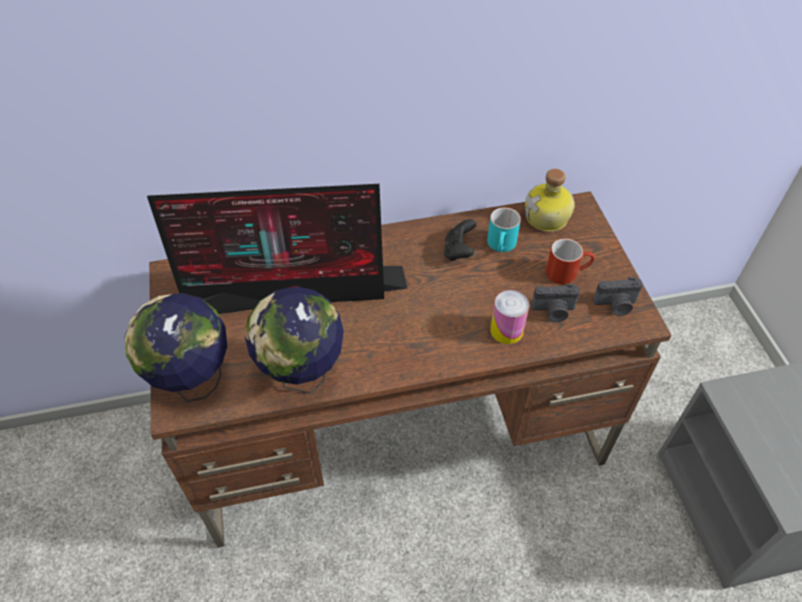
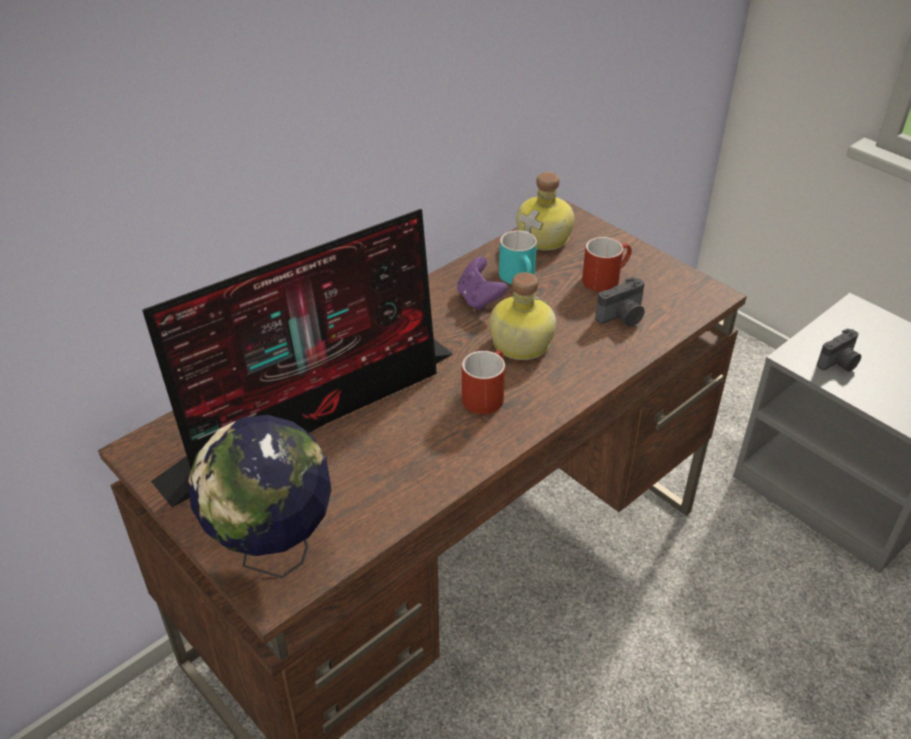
camera: 30 degrees left, 10 degrees down
globe [245,287,344,394] -> none
black game controller [444,219,476,261] -> purple game controller [457,257,508,311]
can [490,290,530,344] -> none
camera [593,277,643,316] -> camera moved to [817,329,861,372]
none -> red mug [462,350,505,414]
none -> bottle [489,272,556,360]

